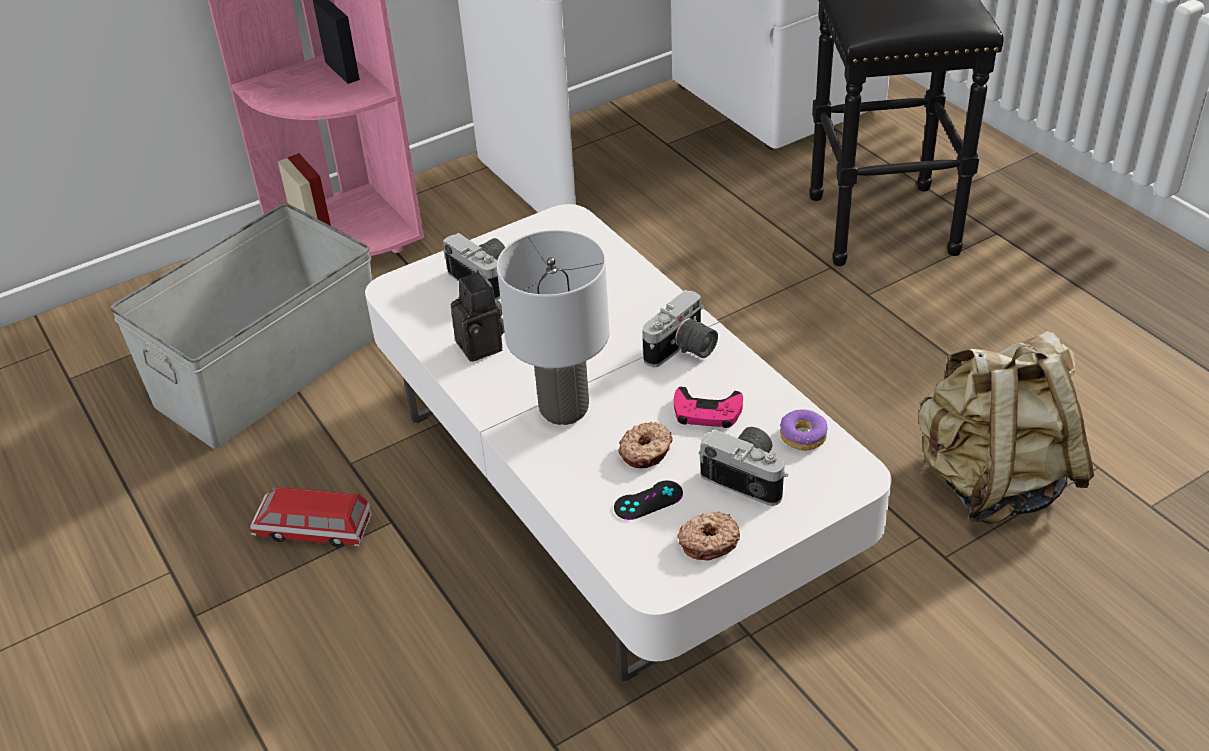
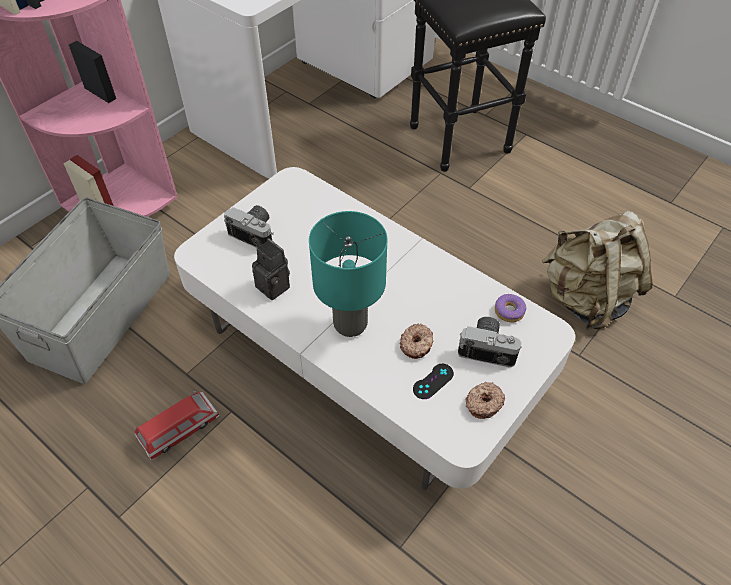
camera: 20 degrees left, 10 degrees up
toy car [250,487,372,548] -> toy car turned 150 degrees clockwise [135,391,220,460]
white table lamp [497,230,609,425] -> turquoise table lamp [309,211,387,337]
camera [642,290,718,367] -> none
pink game controller [674,387,743,428] -> none

